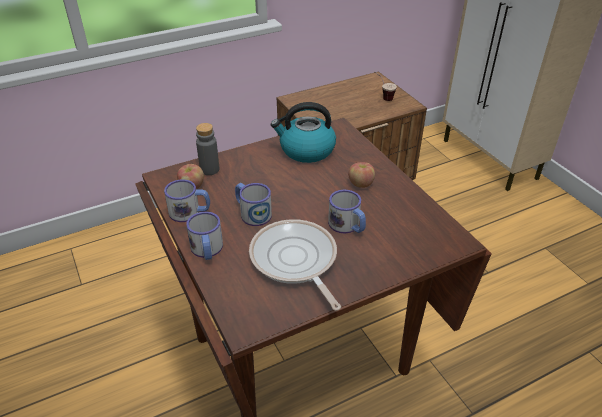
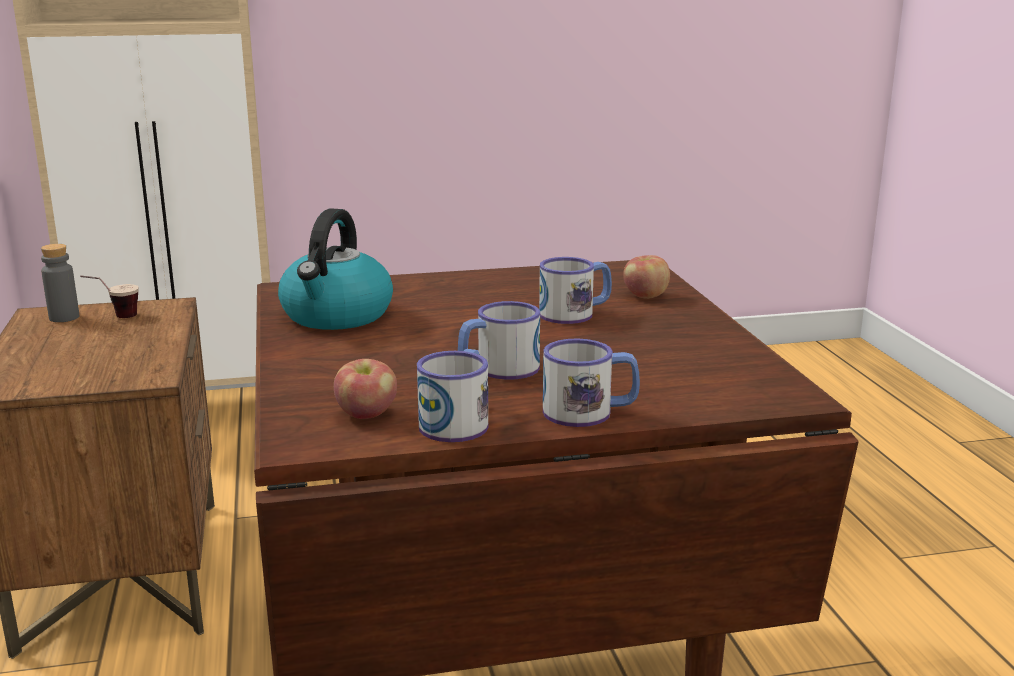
camera: 75 degrees left, 20 degrees down
grey bottle [196,123,219,175] -> grey bottle moved to [41,244,79,322]
frying pan [249,219,341,311] -> none
apple [348,162,375,188] -> apple moved to [623,255,670,299]

